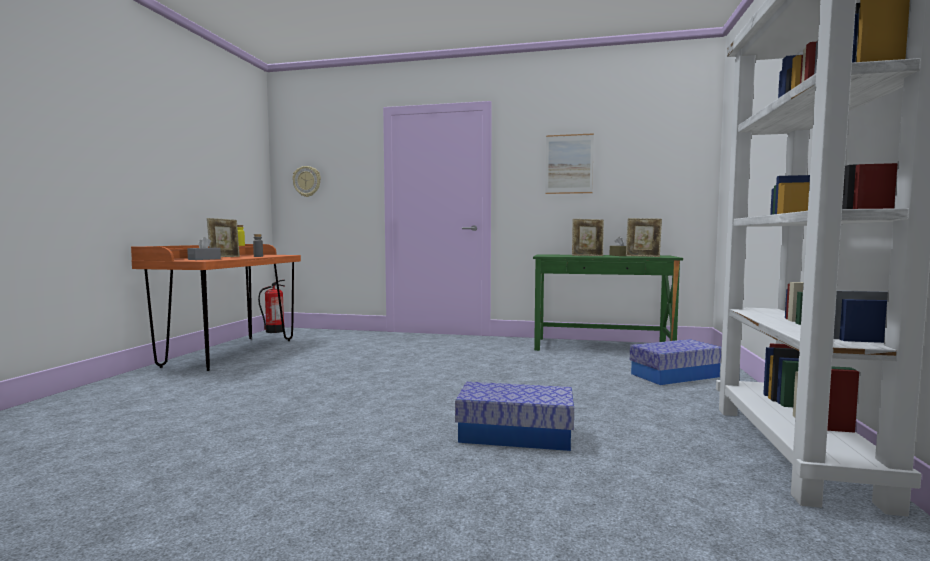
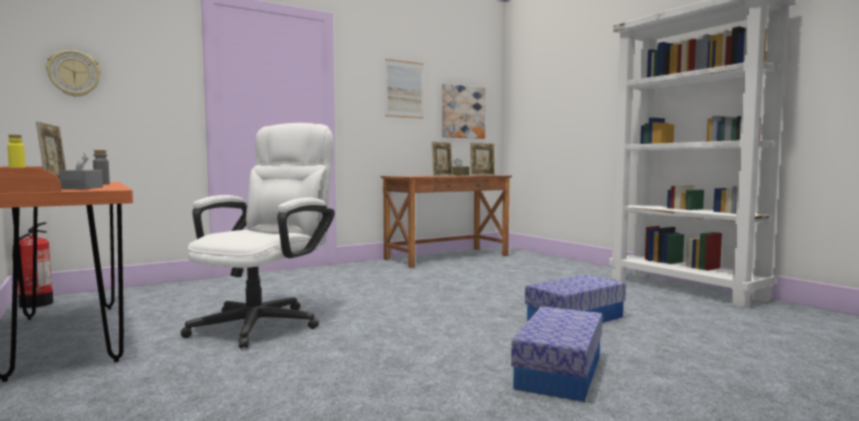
camera: 45 degrees left, 0 degrees up
green desk [533,254,683,351] -> brown desk [381,175,512,268]
storage box [630,339,722,385] -> storage box moved to [511,306,602,402]
none -> white office chair [181,123,335,349]
none -> picture [442,84,486,139]

